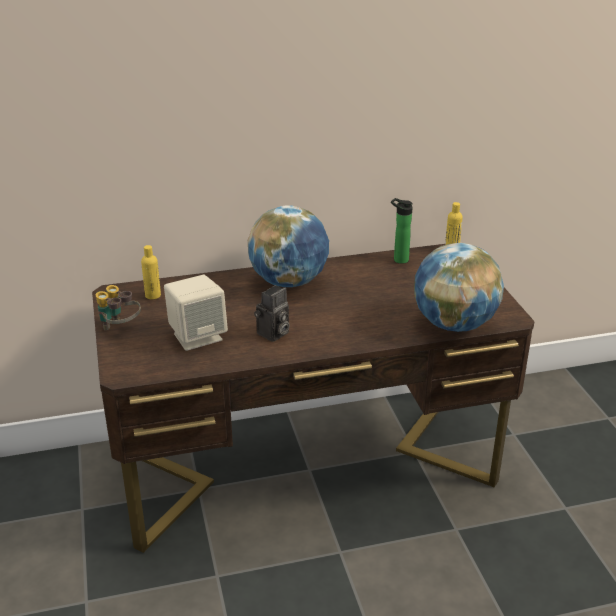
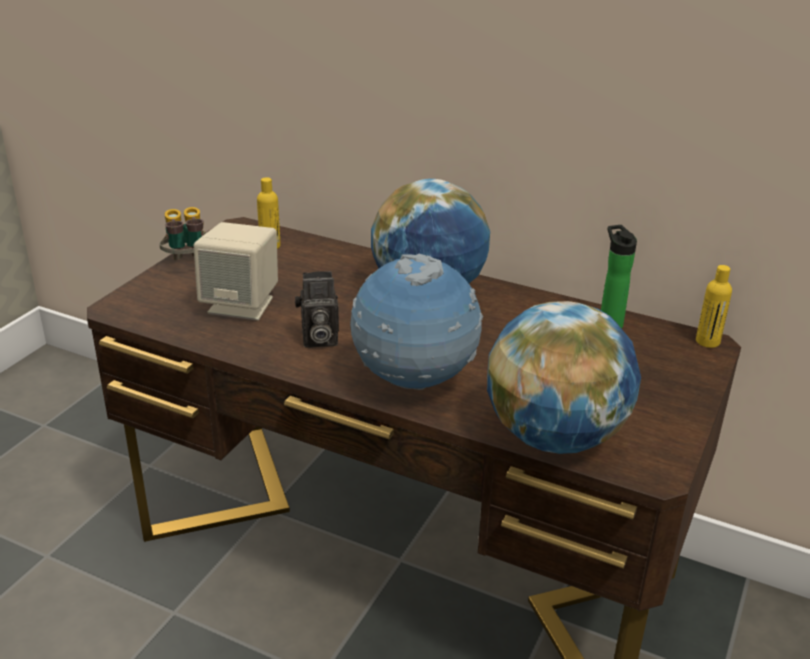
camera: 40 degrees right, 0 degrees up
none -> globe [350,254,483,390]

